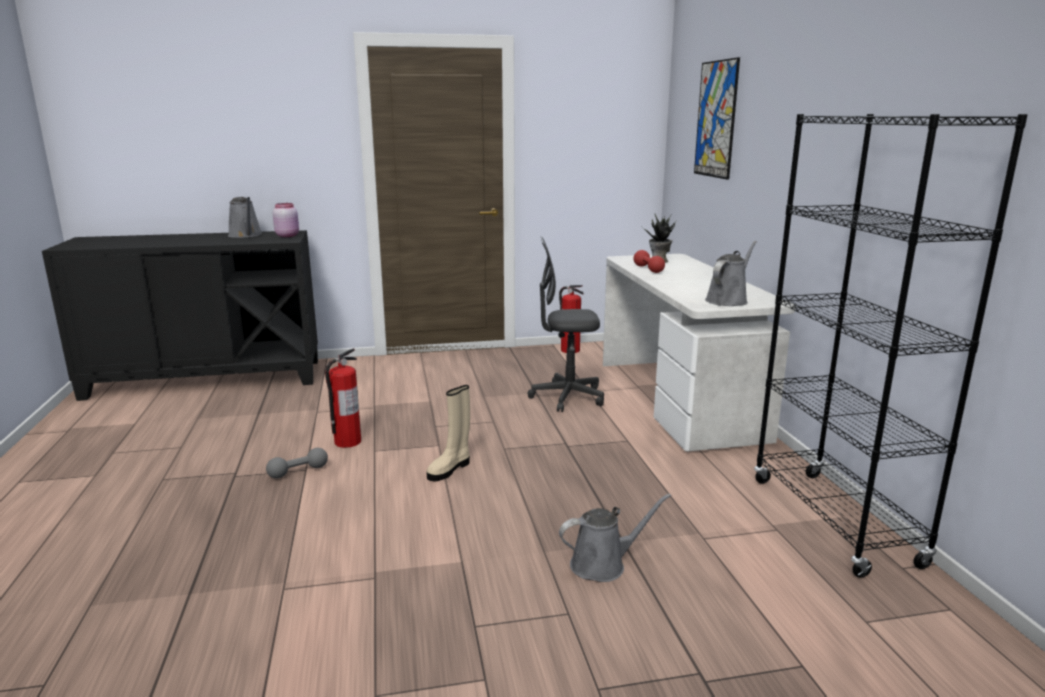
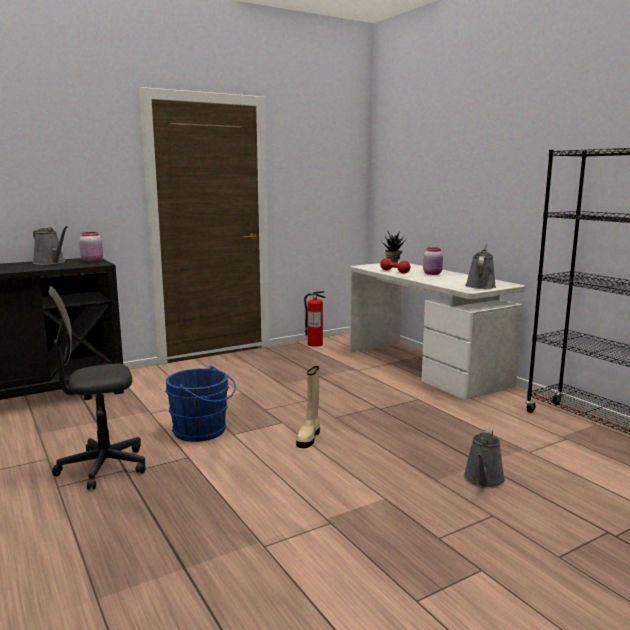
camera: 20 degrees left, 5 degrees down
grey dumbbell [266,448,328,479] -> none
fire extinguisher [325,348,361,448] -> blue bucket [165,366,236,442]
grey office chair [528,237,604,412] -> grey office chair moved to [48,286,146,490]
grey watering can [559,493,671,582] -> grey watering can turned 150 degrees clockwise [463,429,505,488]
picture [694,57,740,180] -> none
none -> pink jar [423,247,443,275]

